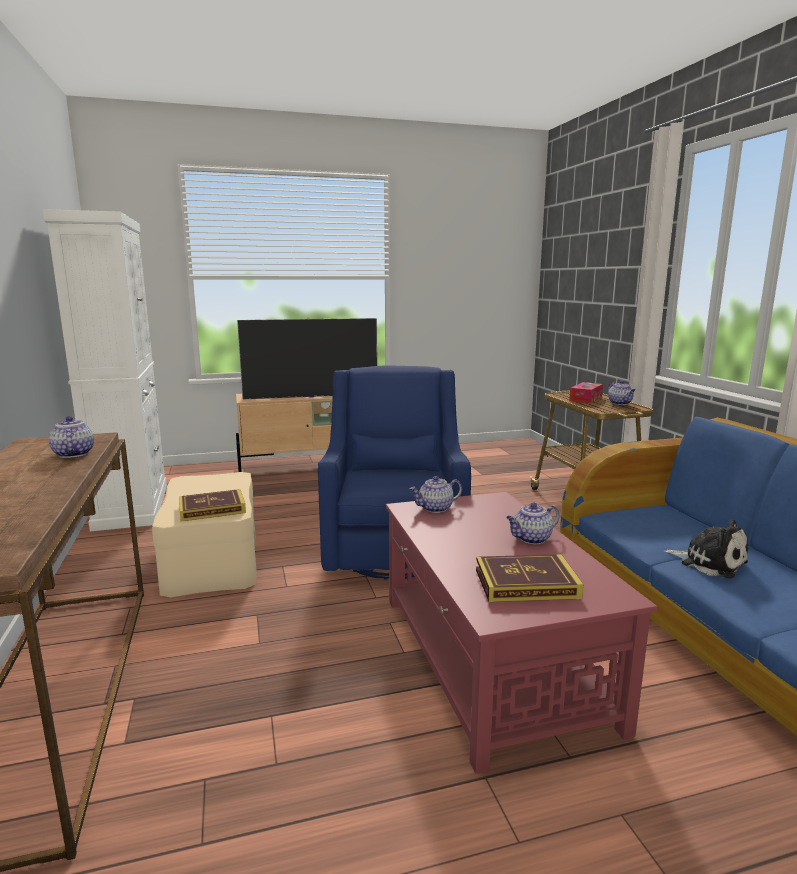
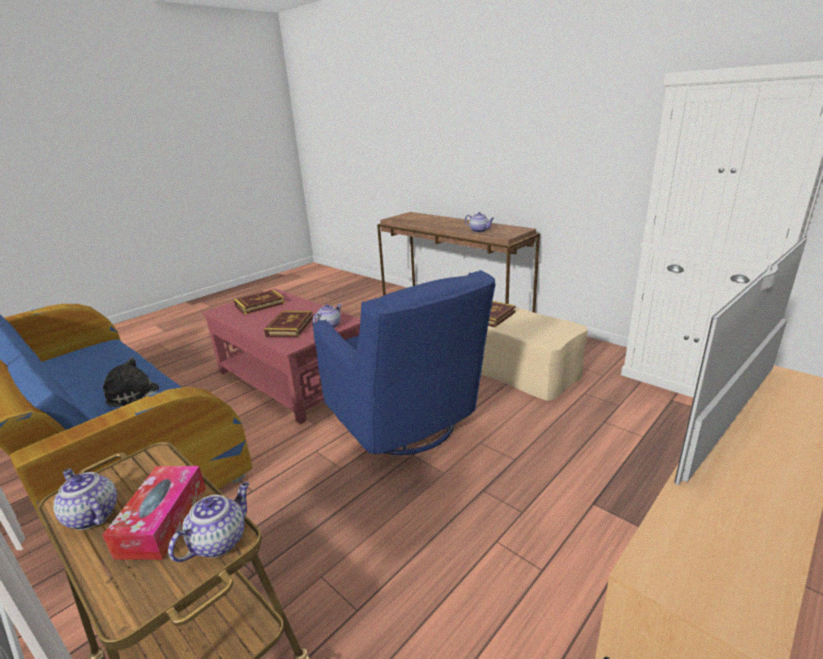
camera: 150 degrees right, 10 degrees up
teapot [506,502,560,544] -> teapot moved to [168,482,249,562]
none -> book [264,311,313,338]

